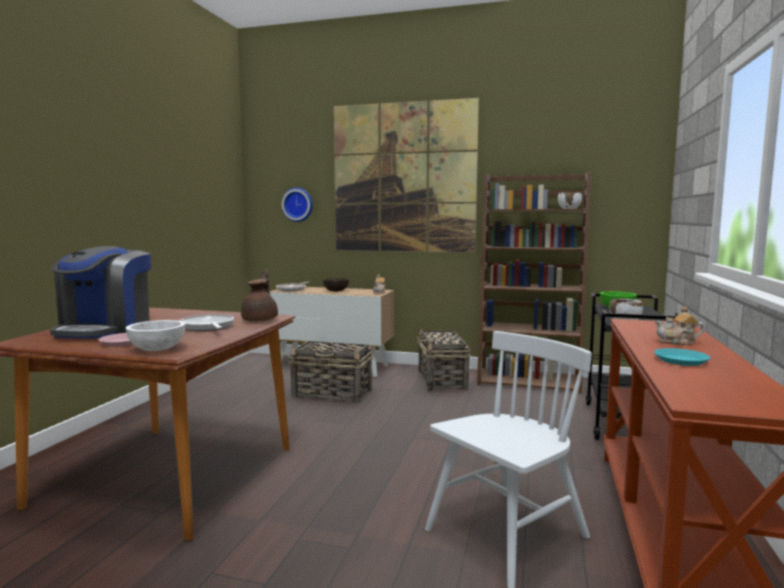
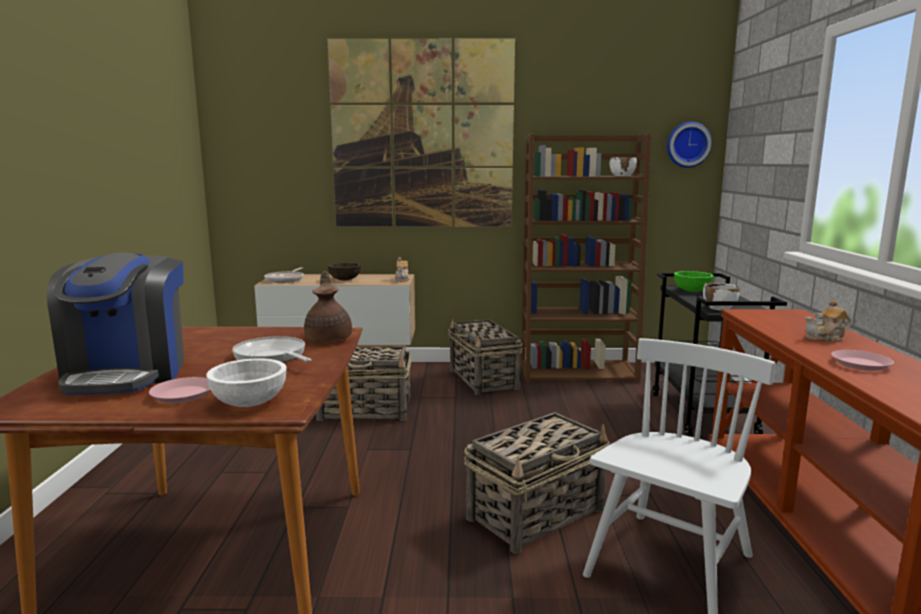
camera: 15 degrees left, 5 degrees up
wall clock [281,188,313,222] -> wall clock moved to [667,121,712,168]
turquoise plate [654,348,710,366] -> pink plate [831,350,894,371]
none -> basket [464,412,610,554]

